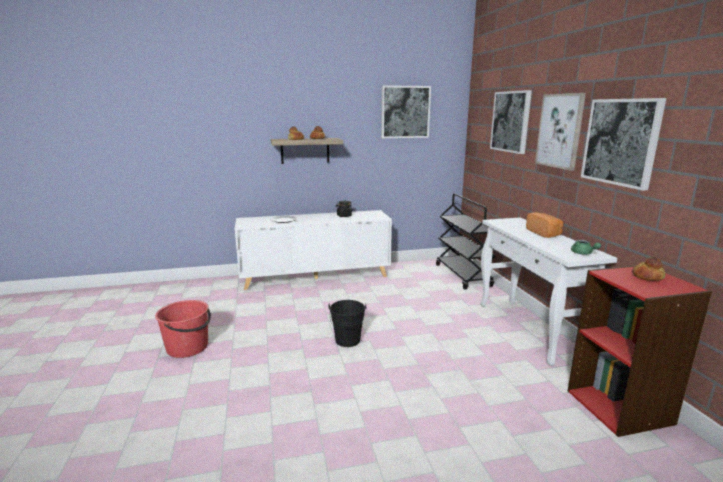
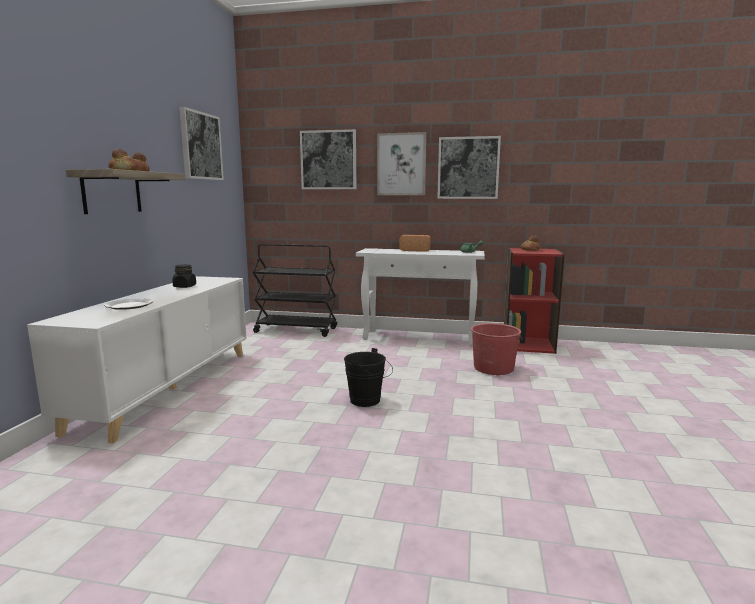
camera: 65 degrees left, 5 degrees down
red bucket [155,300,211,358] -> red bucket moved to [471,323,523,375]

